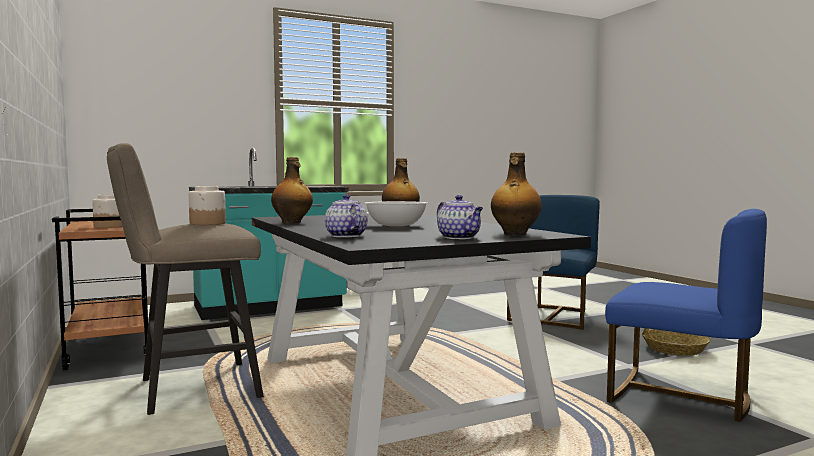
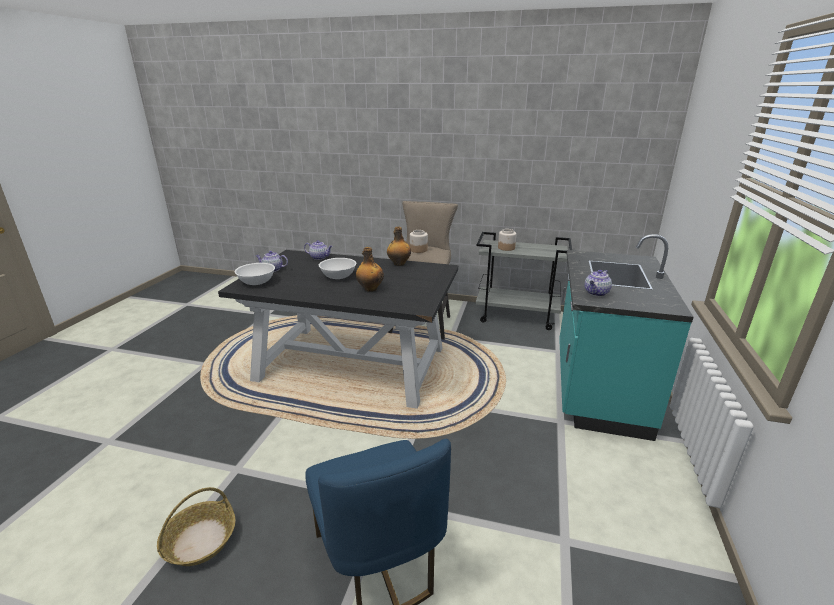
camera: 130 degrees right, 20 degrees up
brown cart [52,209,148,370] -> grey cart [476,232,572,330]
bottle [491,152,542,235] -> white bowl [234,263,275,285]
blue chair [605,209,767,422] -> none
none -> teapot [585,270,612,296]

